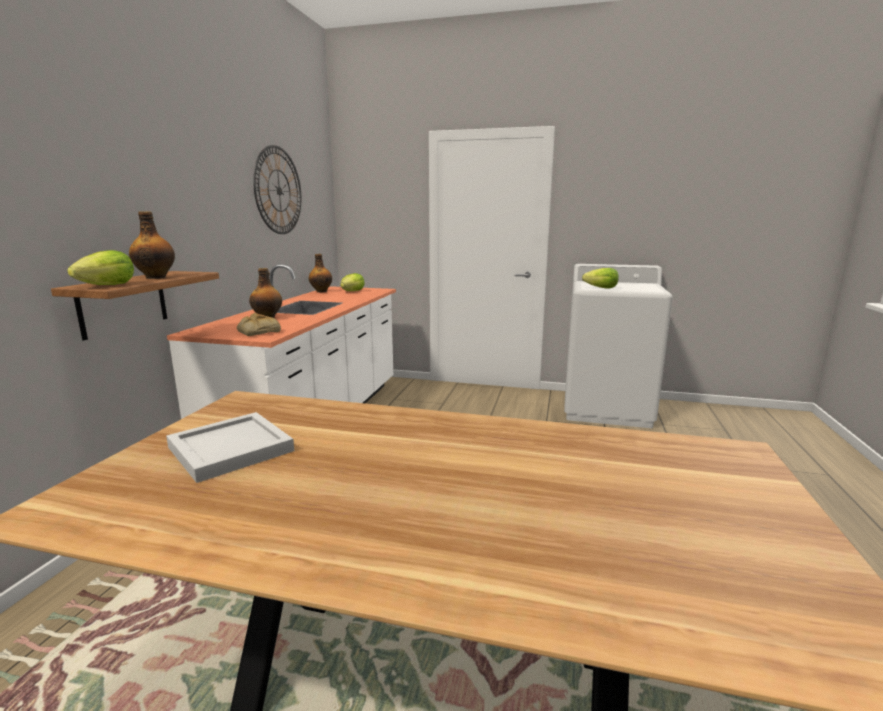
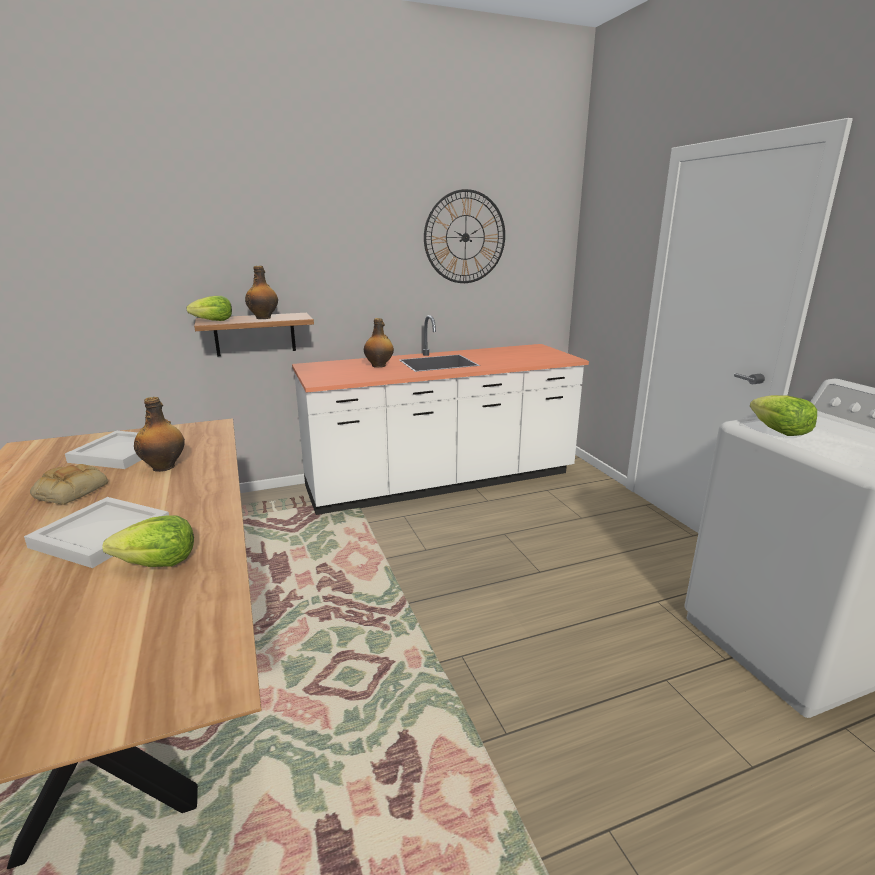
camera: 55 degrees right, 5 degrees up
bread [237,313,281,336] -> bread moved to [30,464,108,504]
bottle [309,254,332,292] -> bottle moved to [134,397,185,472]
lettuce [340,273,365,291] -> lettuce moved to [102,515,194,567]
none -> white tray [24,497,169,568]

